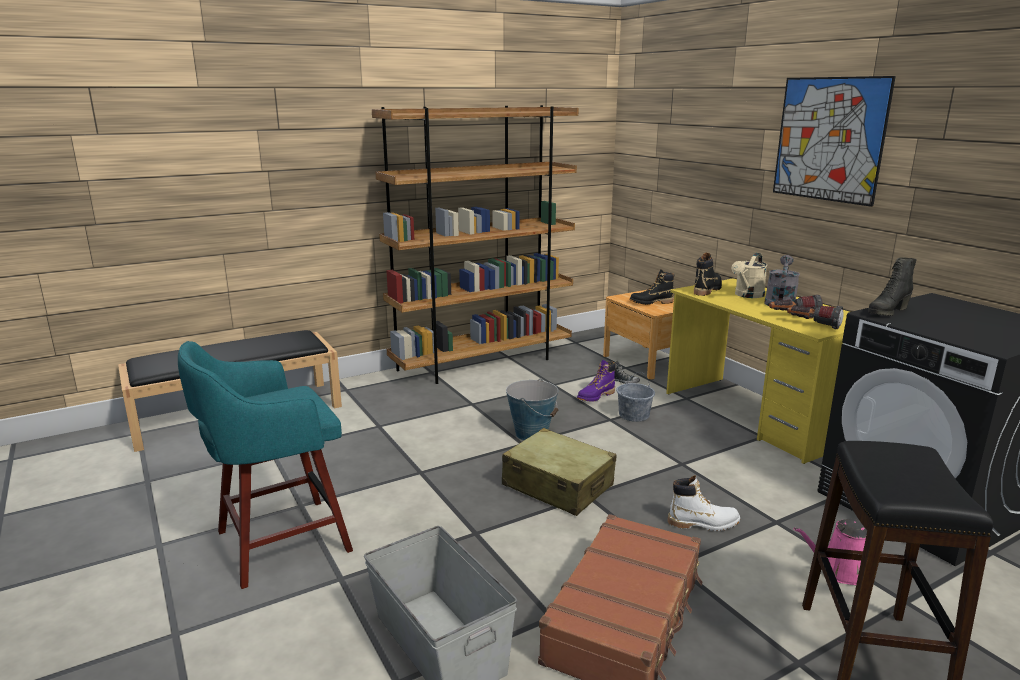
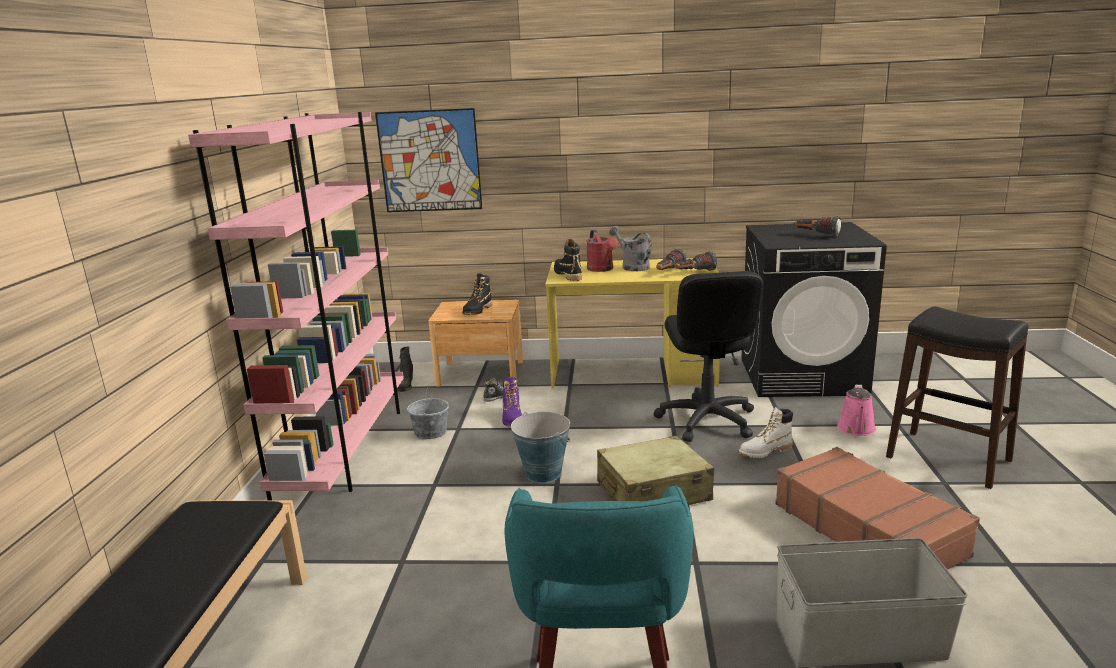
camera: 55 degrees left, 0 degrees up
brown bookcase [372,105,579,384] -> pink bookcase [188,112,404,500]
grey bucket [616,372,655,422] -> grey bucket moved to [407,386,449,439]
white boot [668,475,740,531] -> white boot turned 150 degrees counterclockwise [739,407,793,458]
beige watering can [732,253,767,298] -> red watering can [586,230,618,272]
picture [773,76,896,207] -> picture moved to [375,108,483,212]
black boot [868,257,917,316] -> black boot moved to [397,347,413,392]
none -> black office chair [654,271,763,442]
none -> flashlight [794,216,841,237]

